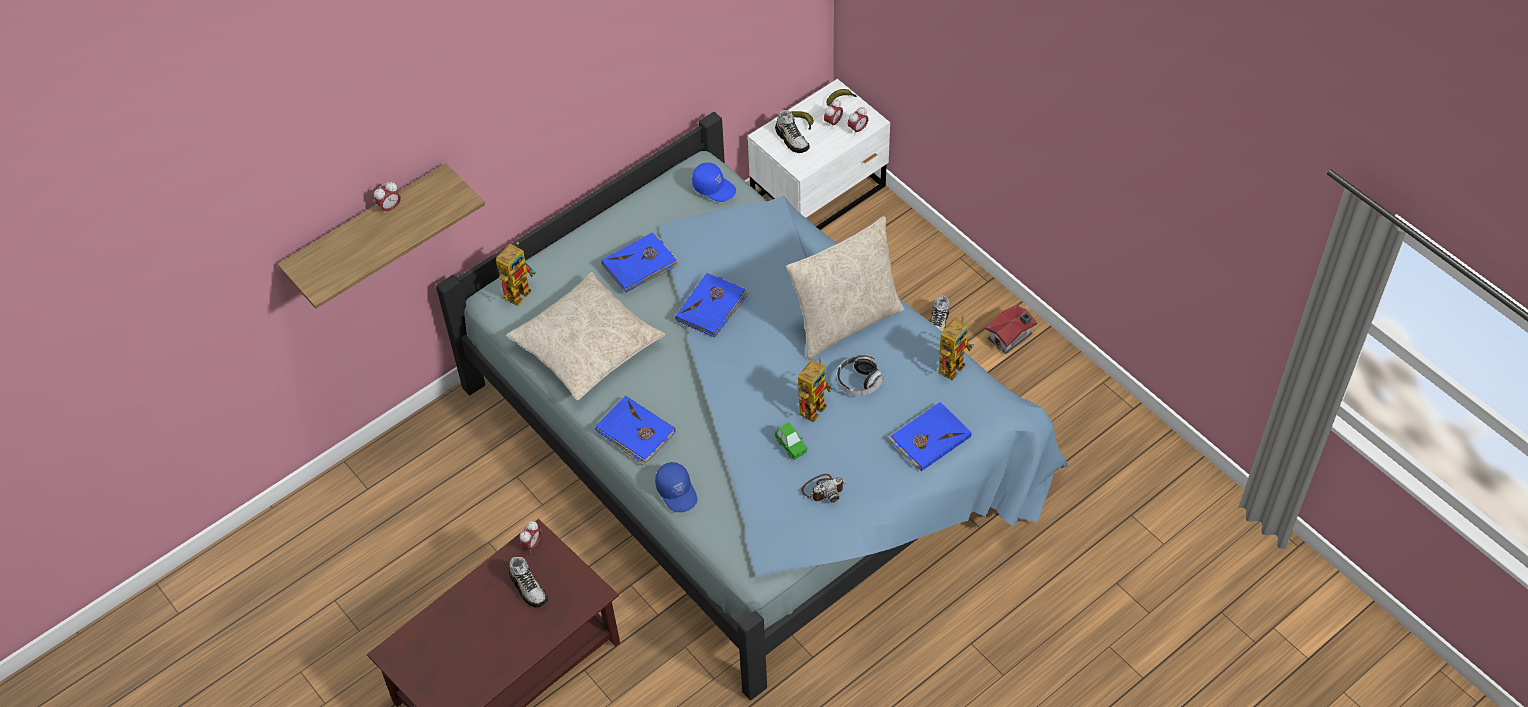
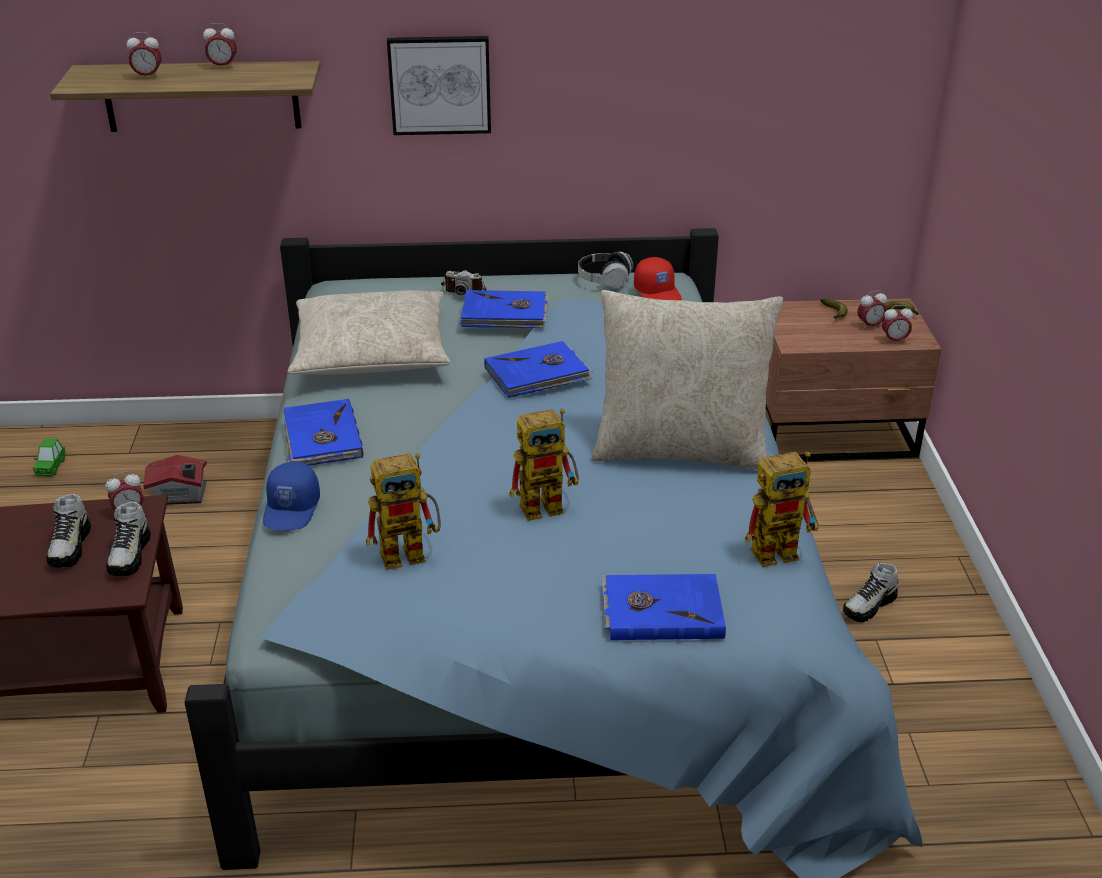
camera: 35 degrees right, 20 degrees down
toy robot [496,242,536,306] -> toy robot moved to [366,453,441,570]
blue cap [692,163,736,202] -> red cap [634,257,682,301]
white nightstand [748,79,890,230] -> brown nightstand [766,298,942,461]
shoe [775,110,810,153] -> shoe moved to [106,501,151,576]
green toy car [775,422,807,460] -> green toy car moved to [33,438,66,477]
camera [801,474,845,503] -> camera moved to [441,270,486,296]
headphones [837,354,884,396] -> headphones moved to [578,251,633,288]
toy house [985,305,1037,354] -> toy house moved to [143,455,207,505]
none -> alarm clock [126,32,161,79]
none -> picture [387,36,491,135]

